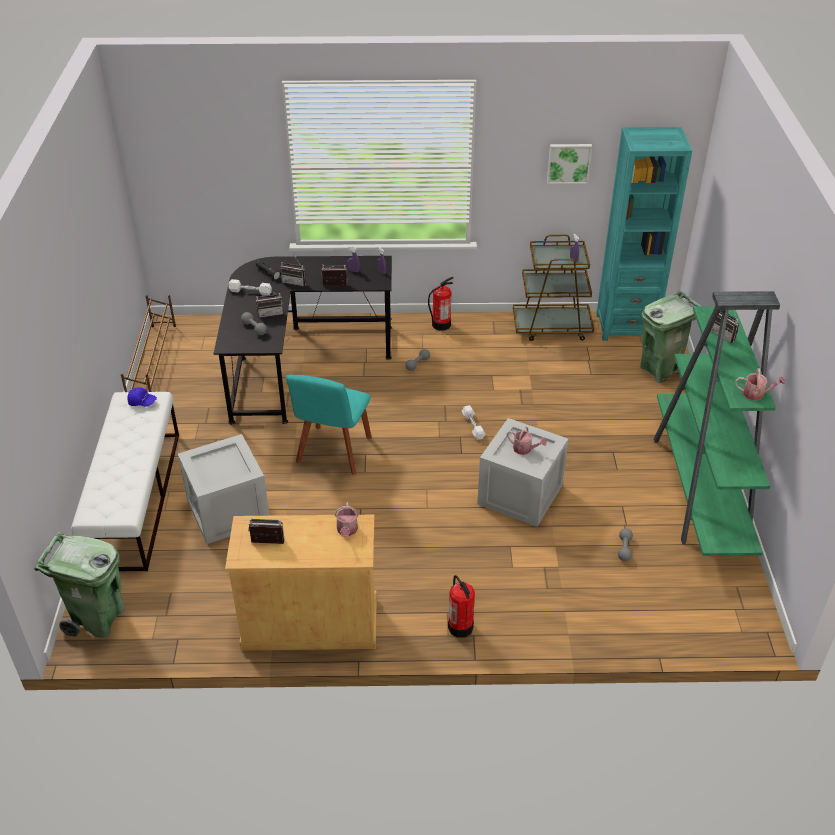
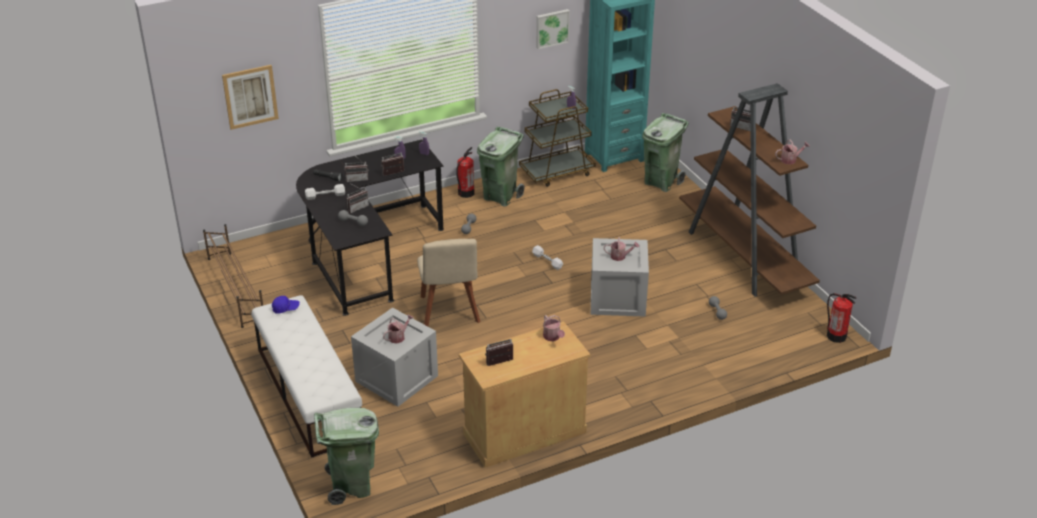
camera: 25 degrees left, 5 degrees down
turquoise chair [286,375,372,475] -> beige chair [417,239,480,326]
fire extinguisher [448,575,475,638] -> fire extinguisher moved to [827,293,857,343]
green bookcase [654,291,780,556] -> brown bookcase [679,83,820,297]
none -> picture [222,65,279,130]
none -> watering can [383,314,414,343]
none -> green trash can [477,127,525,207]

